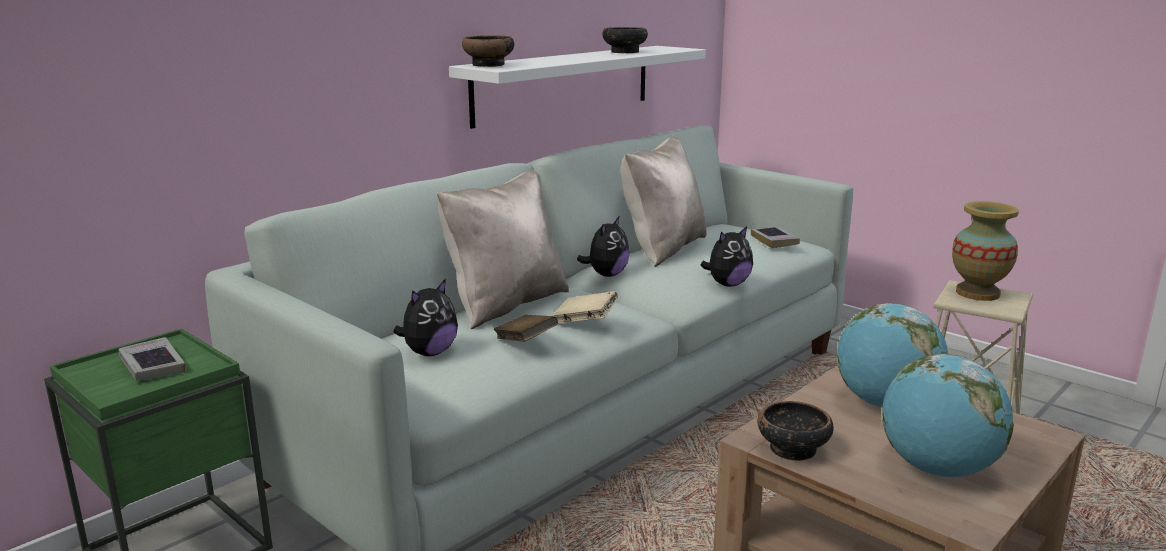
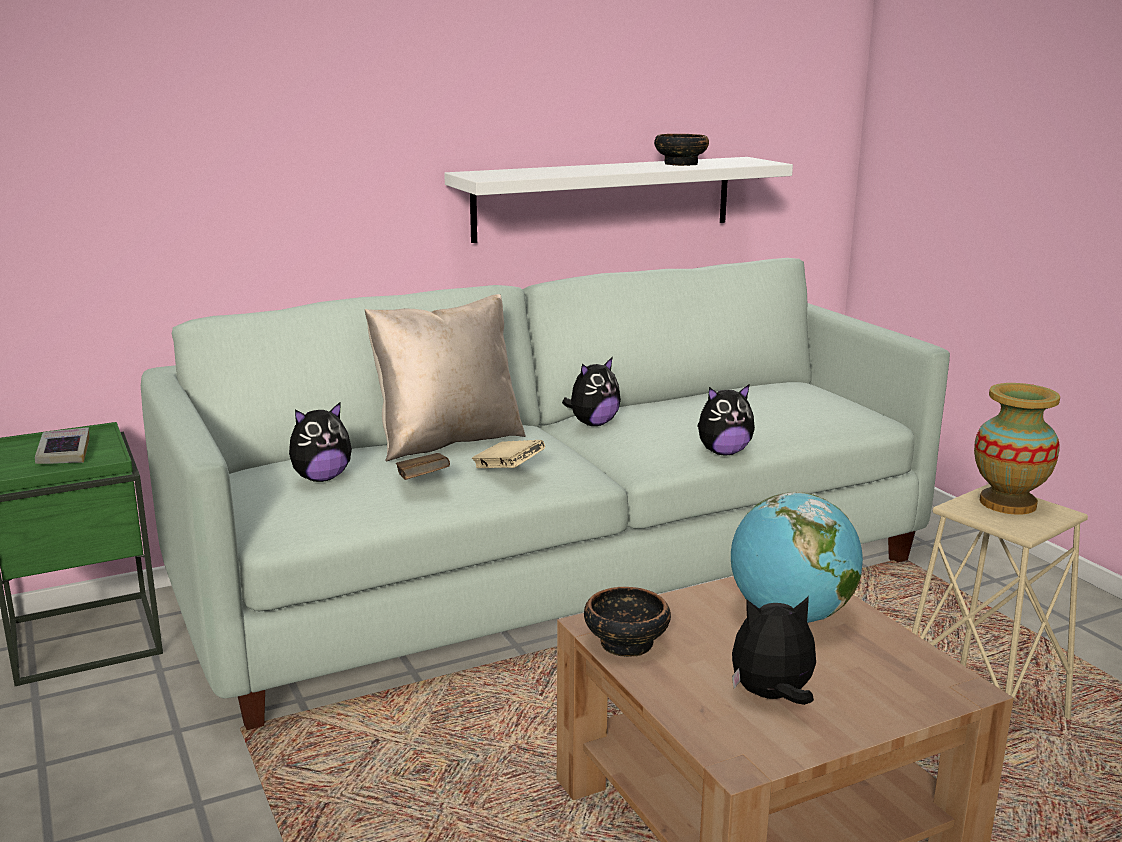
camera: 20 degrees right, 0 degrees up
bowl [462,35,514,67] -> none
beige pillow [621,136,707,267] -> none
book [751,226,800,248] -> none
globe [882,354,1014,477] -> plush toy [732,596,816,705]

